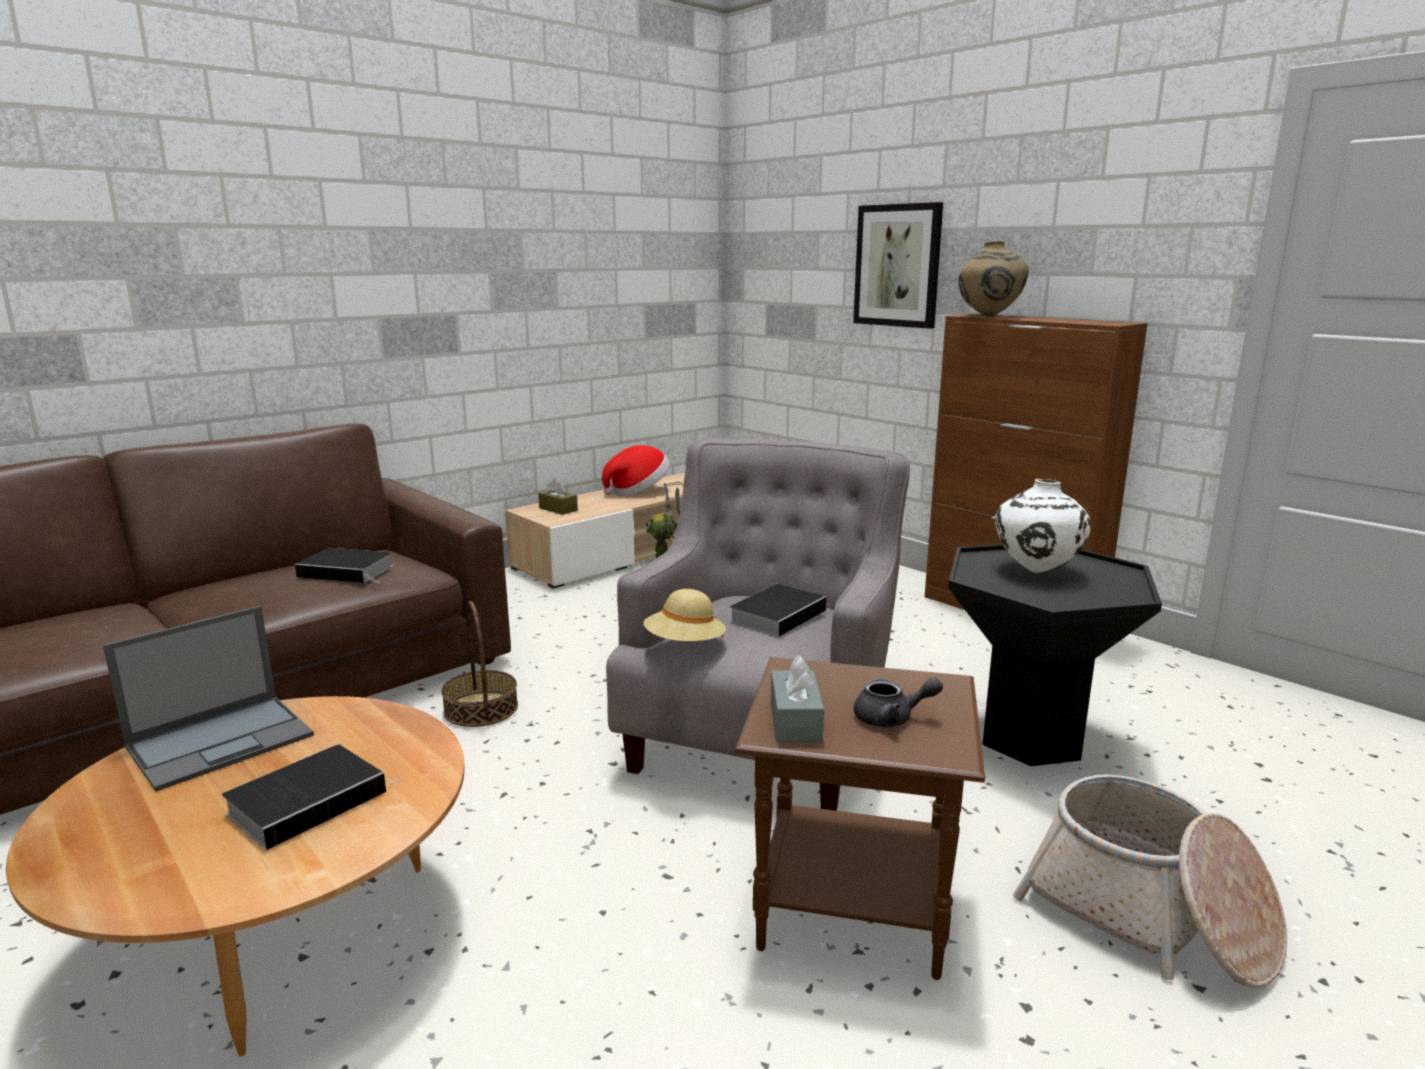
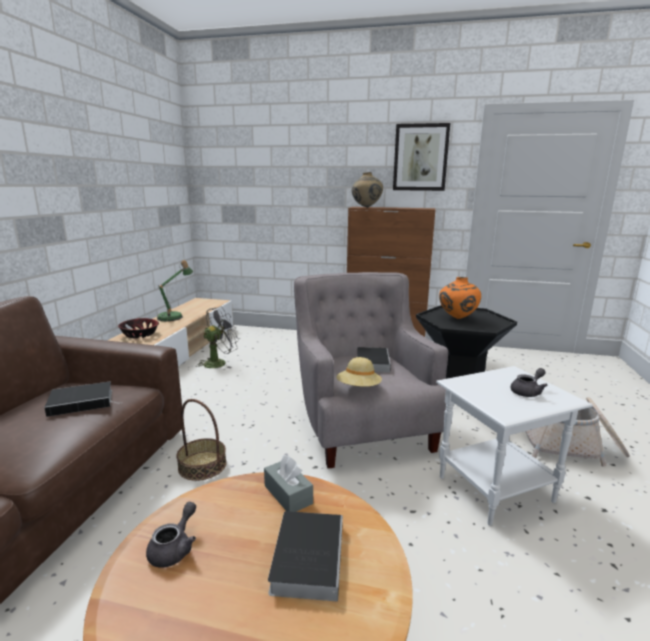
camera: 35 degrees left, 0 degrees up
laptop [103,606,314,791] -> grey teapot [146,502,196,568]
brown tissue box [538,479,578,515] -> bowl [118,318,159,338]
hat [602,445,670,495] -> table lamp [157,260,193,322]
brown side table [735,657,985,980] -> white side table [436,366,593,526]
grey tissue box [771,655,824,743] -> grey tissue box moved to [264,455,313,512]
picture [853,202,943,329] -> picture moved to [393,123,450,191]
white vase [995,479,1091,573] -> orange vase [439,277,481,319]

